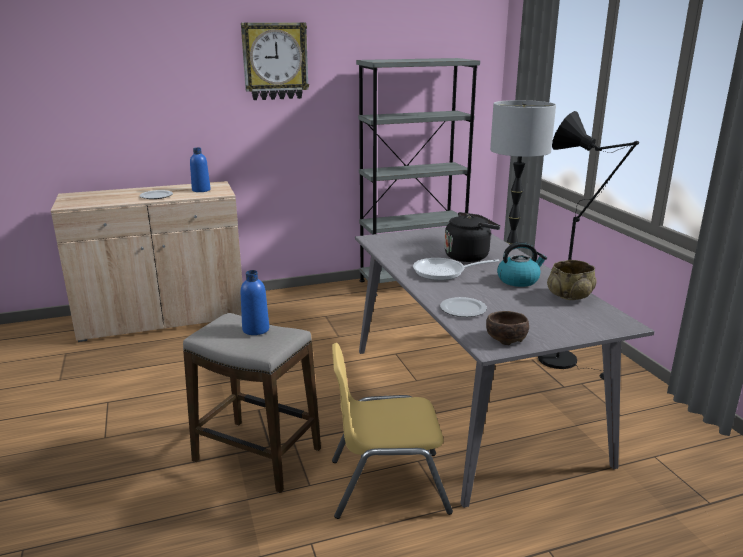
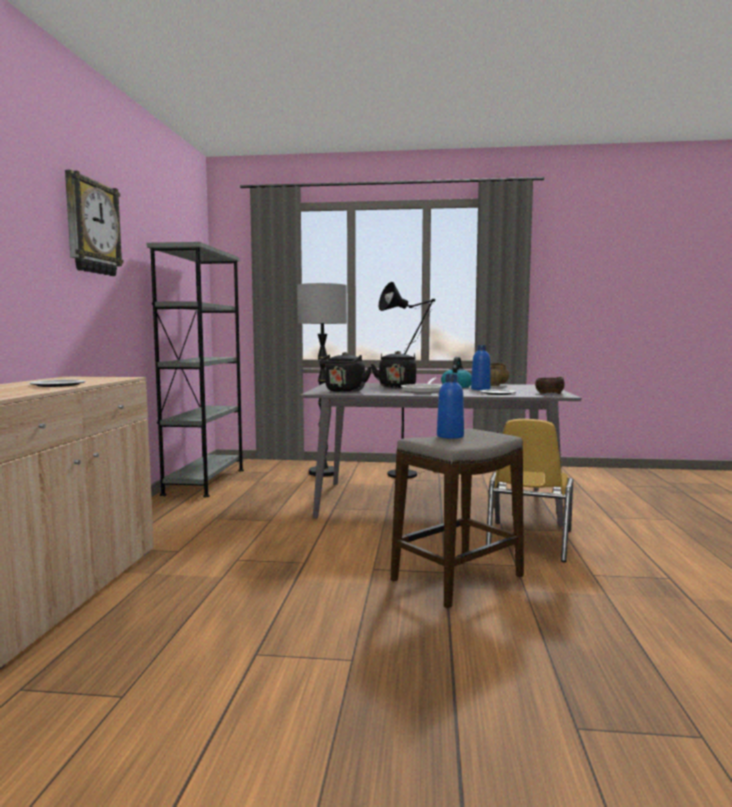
camera: 65 degrees left, 15 degrees down
blue bottle [190,148,211,192] -> blue bottle moved to [471,345,491,390]
none -> black kettle [319,352,372,392]

